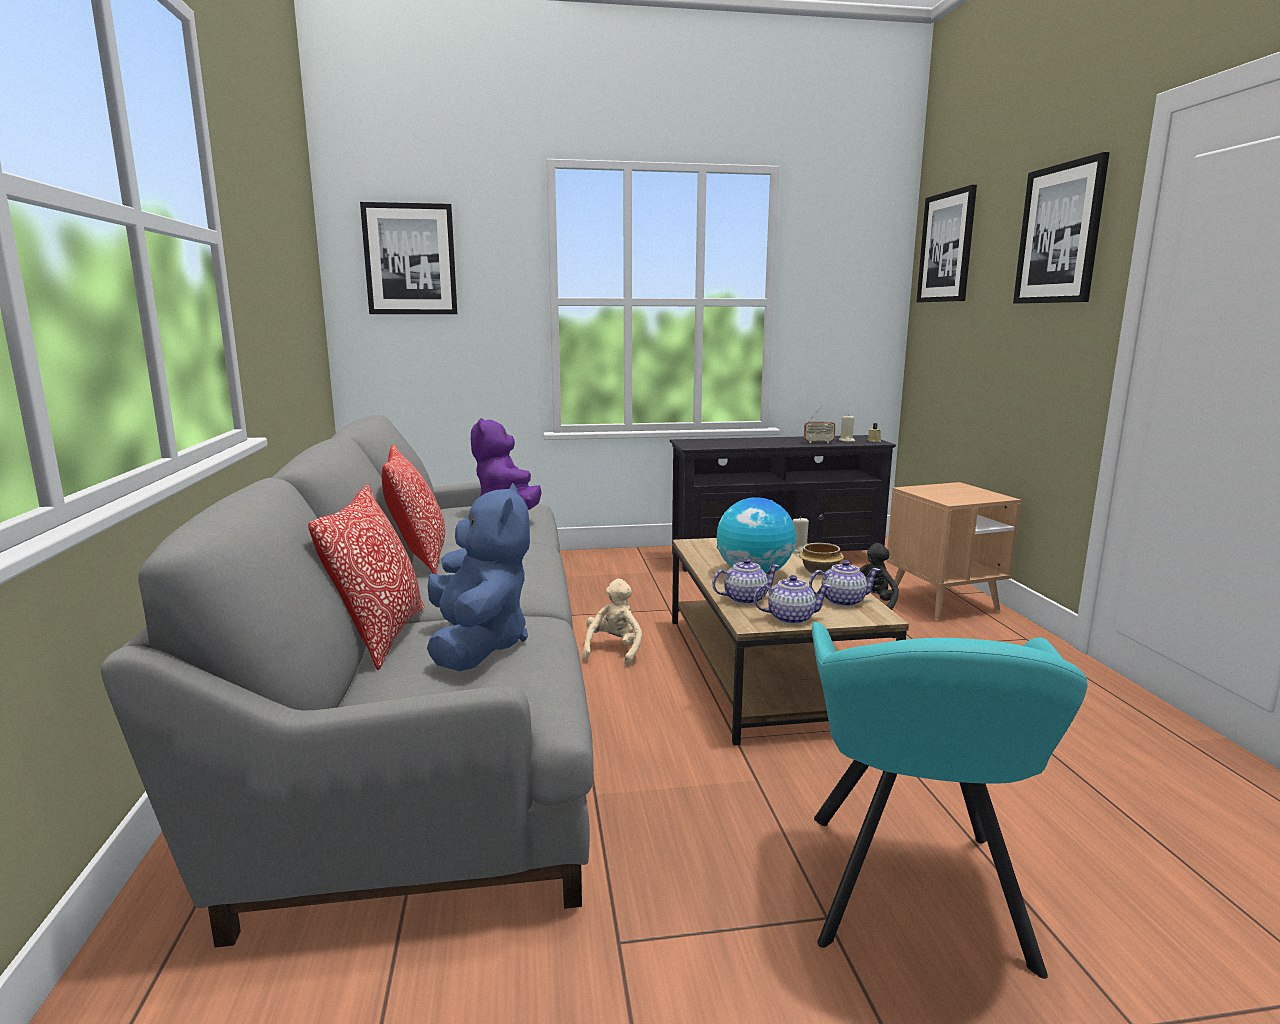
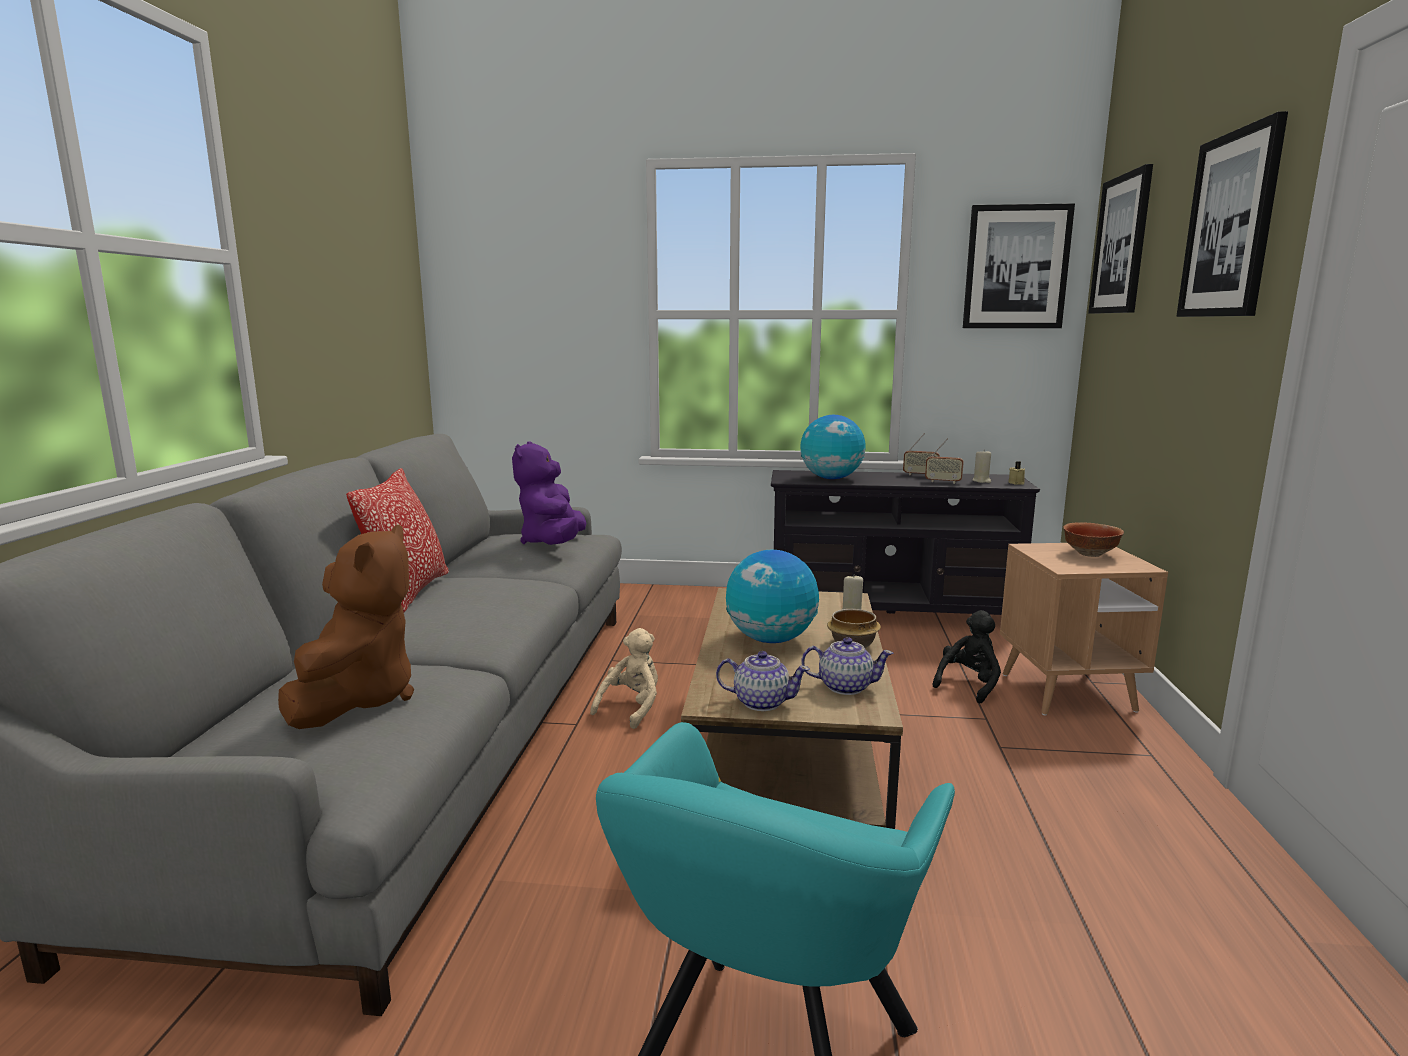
camera: 15 degrees right, 0 degrees up
pillow [308,485,424,670] -> none
picture [360,202,457,314] -> picture moved to [963,203,1075,328]
blue plush toy [427,483,530,671] -> brown plush toy [278,524,414,729]
teapot [712,558,780,604] -> none
none -> globe [800,415,866,479]
none -> radio [903,434,940,475]
none -> bowl [1063,522,1124,557]

